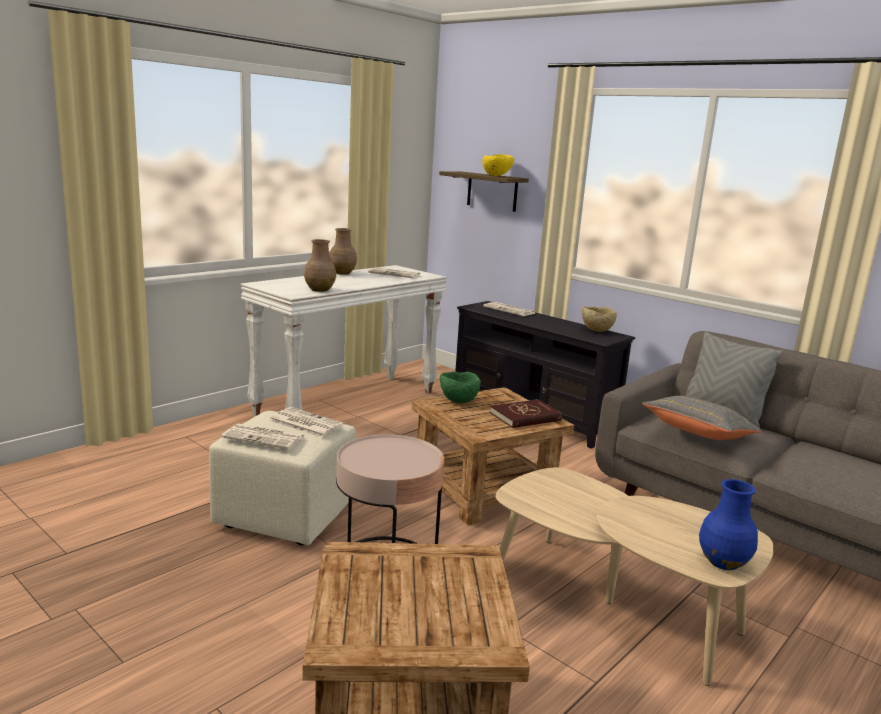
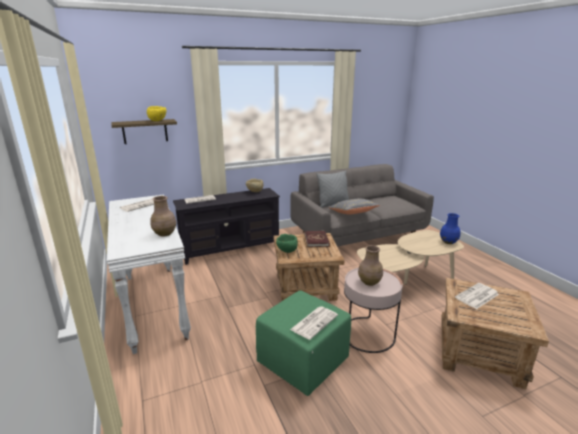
camera: 65 degrees left, 5 degrees up
beige ottoman [209,411,356,545] -> green ottoman [256,290,351,396]
newspaper [268,407,345,438] -> newspaper moved to [455,283,499,309]
brown vase [329,228,357,275] -> brown vase moved to [358,245,383,286]

